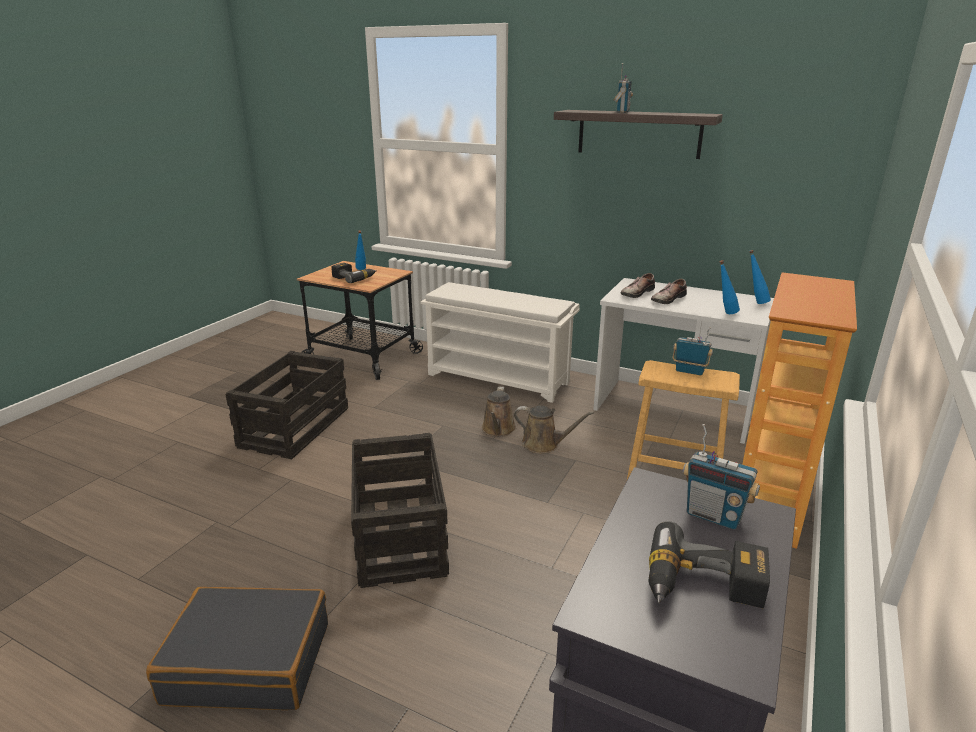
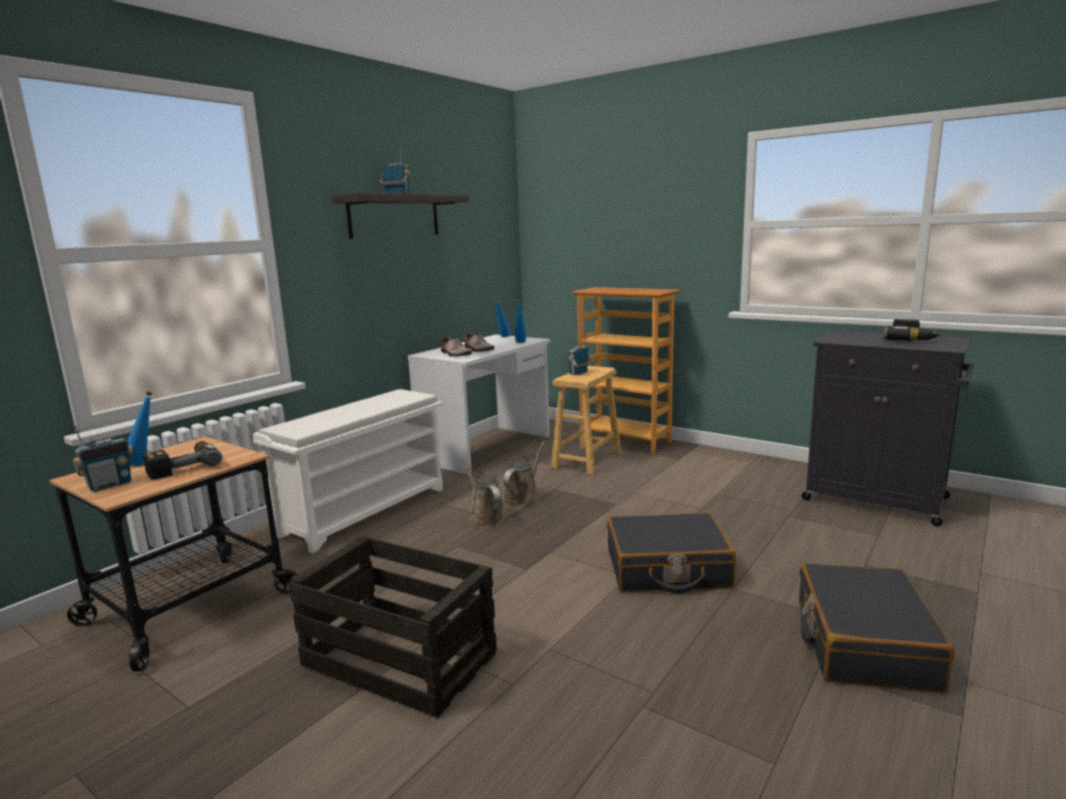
camera: 80 degrees left, 10 degrees down
crate [351,433,449,588] -> black suitcase [607,513,736,594]
brown watering can [482,387,516,437] -> brown watering can turned 135 degrees counterclockwise [464,457,506,527]
radio [683,424,760,529] -> radio moved to [73,425,133,492]

